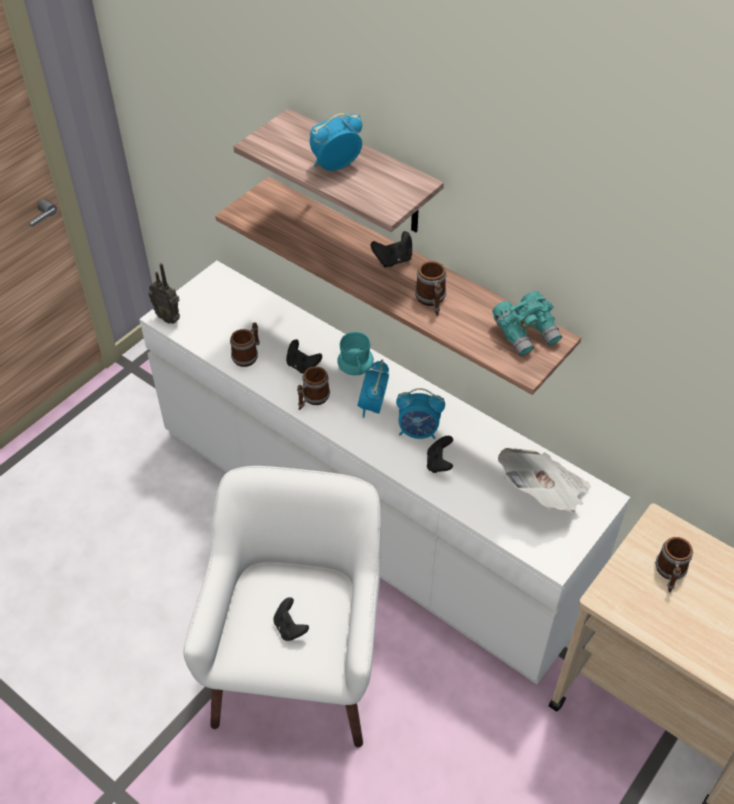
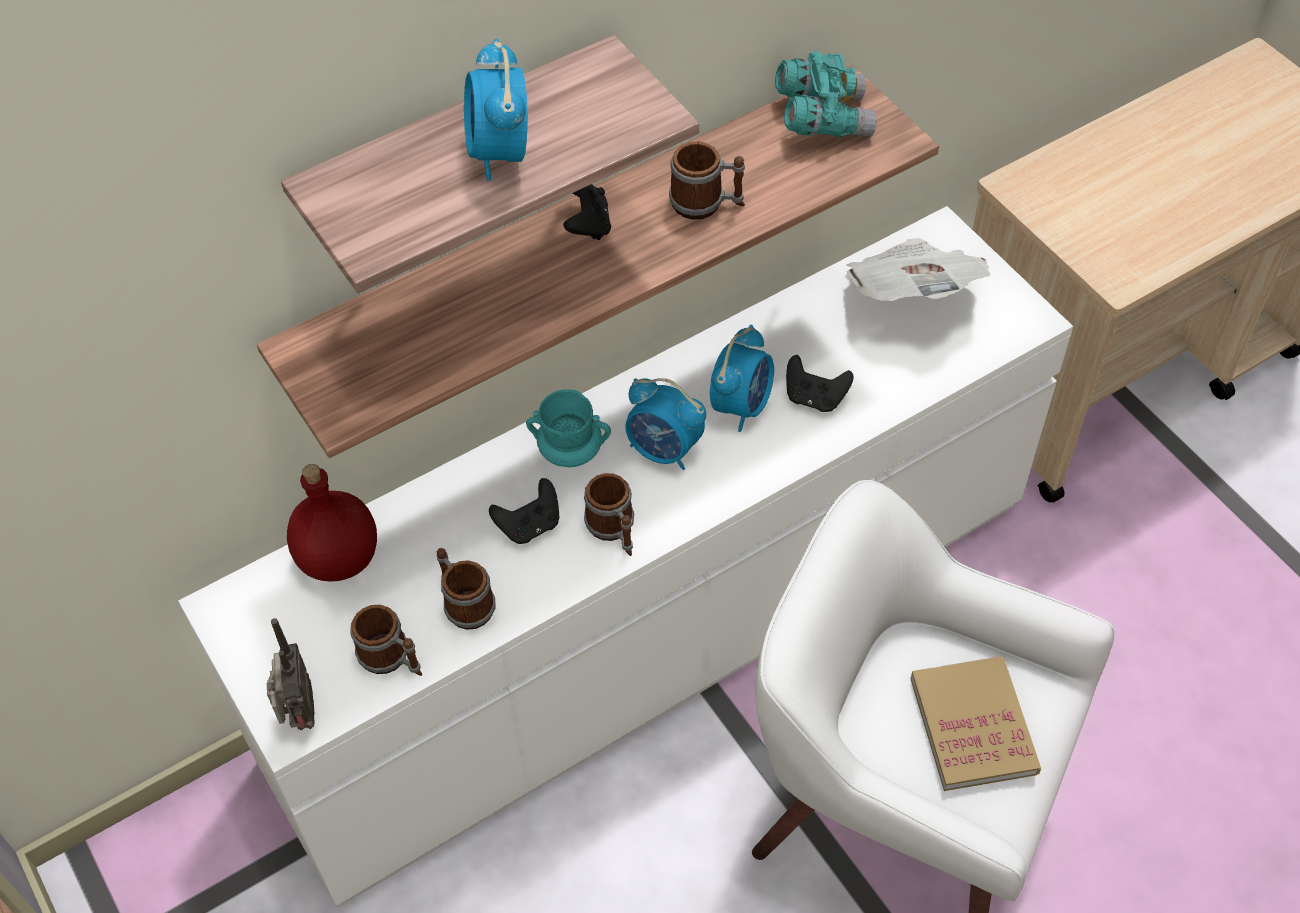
camera: 70 degrees left, 5 degrees up
radio [148,263,180,324] -> radio turned 60 degrees counterclockwise [267,618,315,730]
black game controller [274,597,309,641] -> book [910,656,1041,791]
mug [655,537,693,593] -> mug moved to [350,605,422,676]
none -> red bottle [287,464,377,582]

